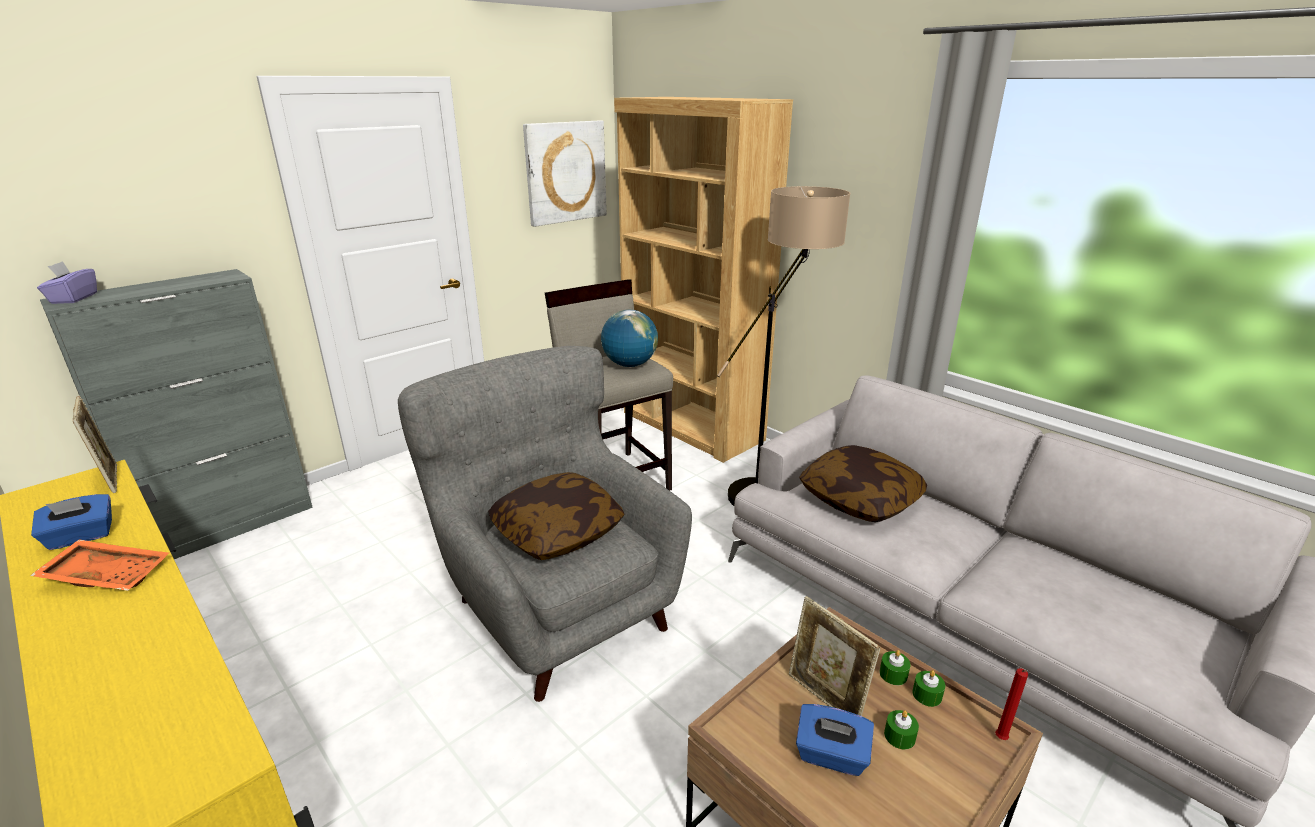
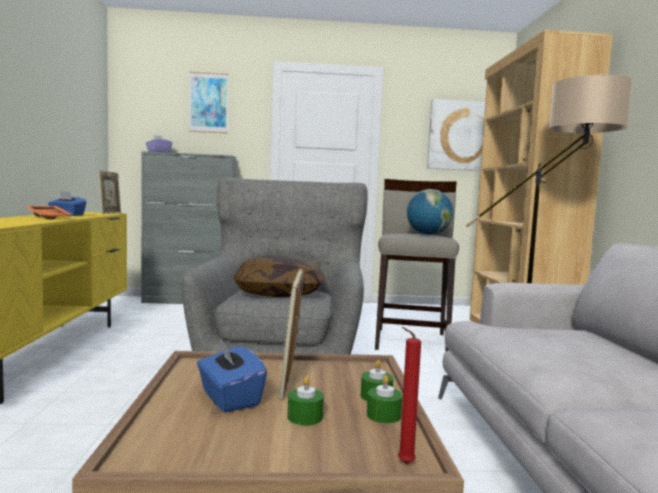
camera: 40 degrees right, 20 degrees down
pillow [799,445,927,522] -> none
none -> picture [189,72,229,134]

